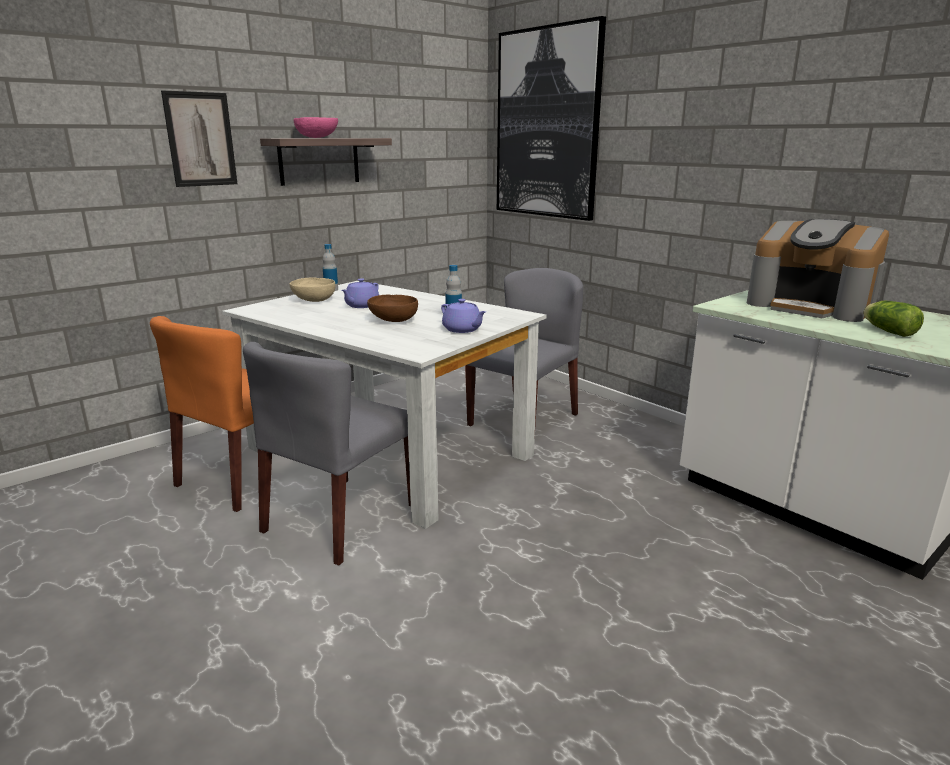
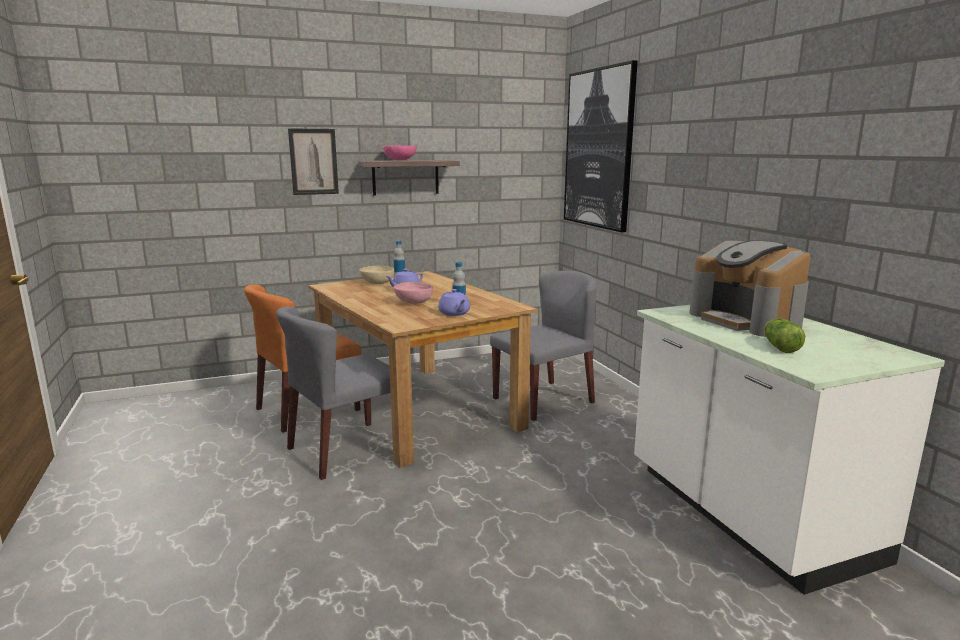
camera: 20 degrees right, 5 degrees down
white dining table [222,281,547,529] -> brown dining table [308,271,538,467]
brown bowl [367,295,418,322] -> pink bowl [393,282,433,304]

